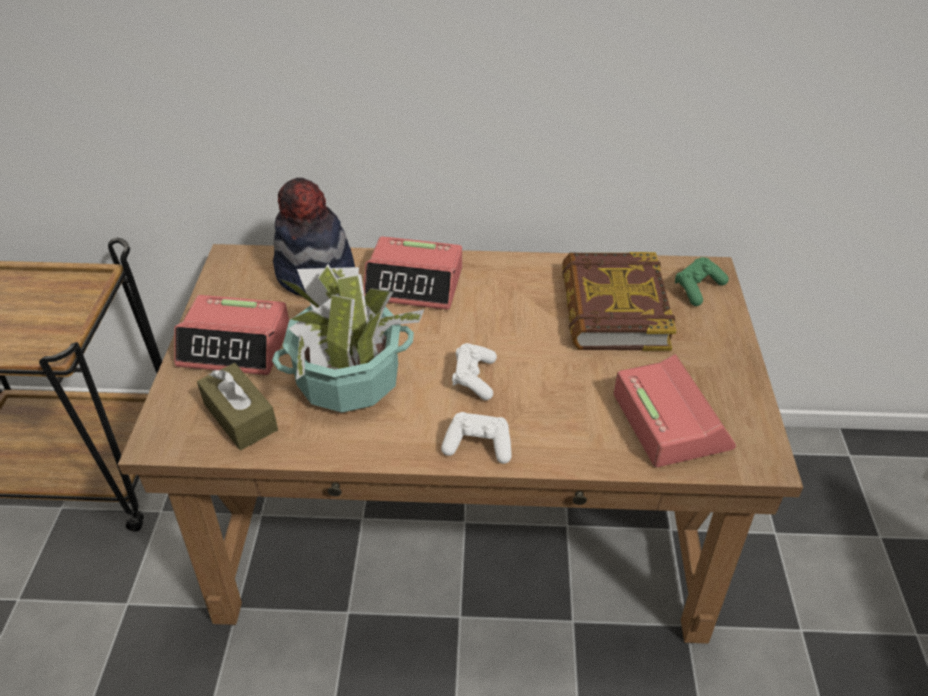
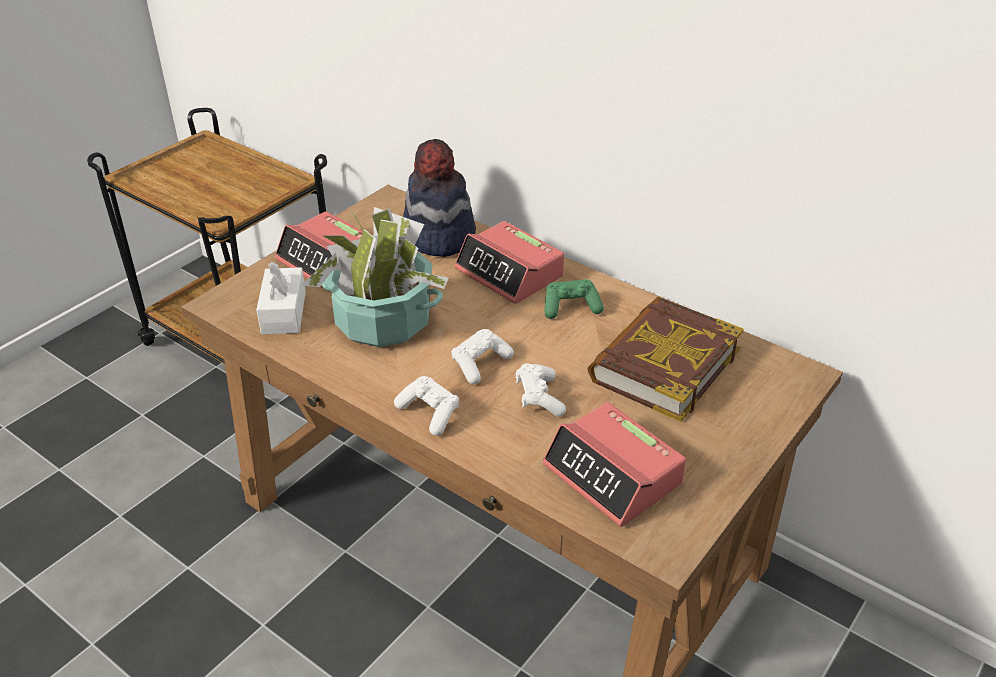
camera: 35 degrees right, 5 degrees down
brown tissue box [197,363,278,450] -> white tissue box [256,262,306,334]
alarm clock [614,354,736,467] -> alarm clock turned 120 degrees clockwise [542,402,686,527]
green game controller [675,257,729,306] -> green game controller moved to [545,279,604,319]
none -> white game controller [516,363,566,417]

